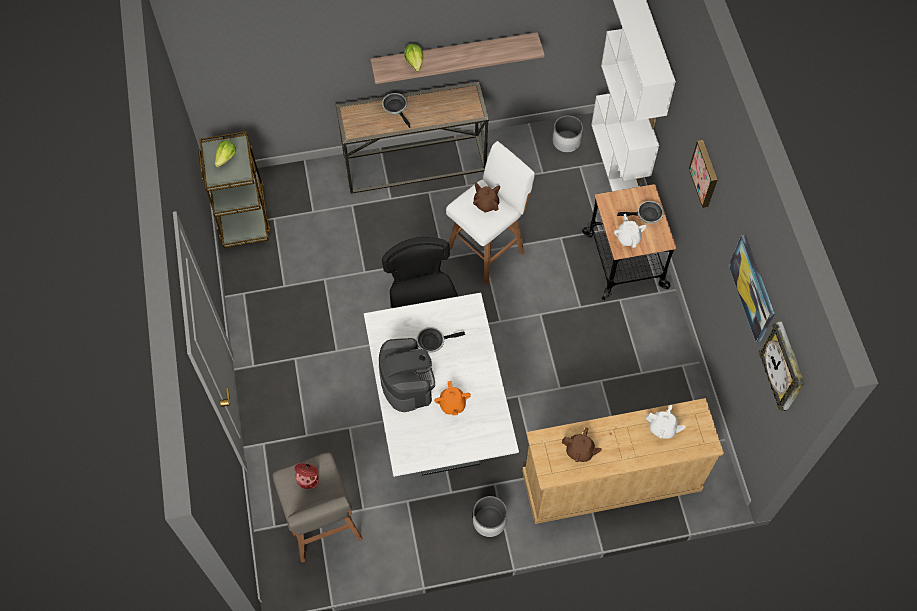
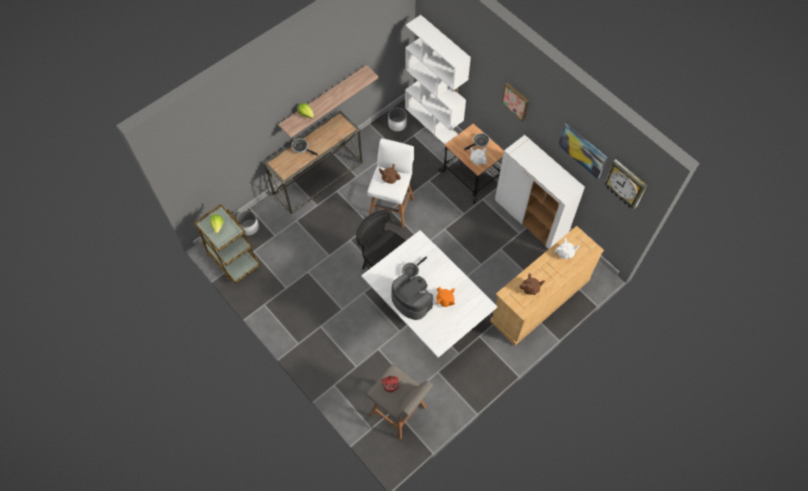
camera: 30 degrees left, 0 degrees up
white planter [473,496,507,537] -> white planter moved to [237,211,259,236]
none -> white cabinet [495,135,585,249]

